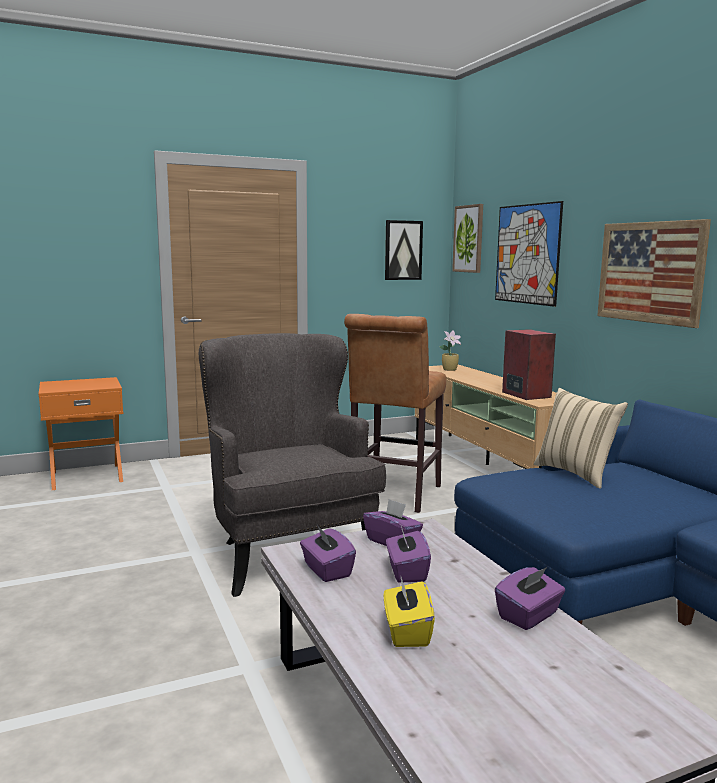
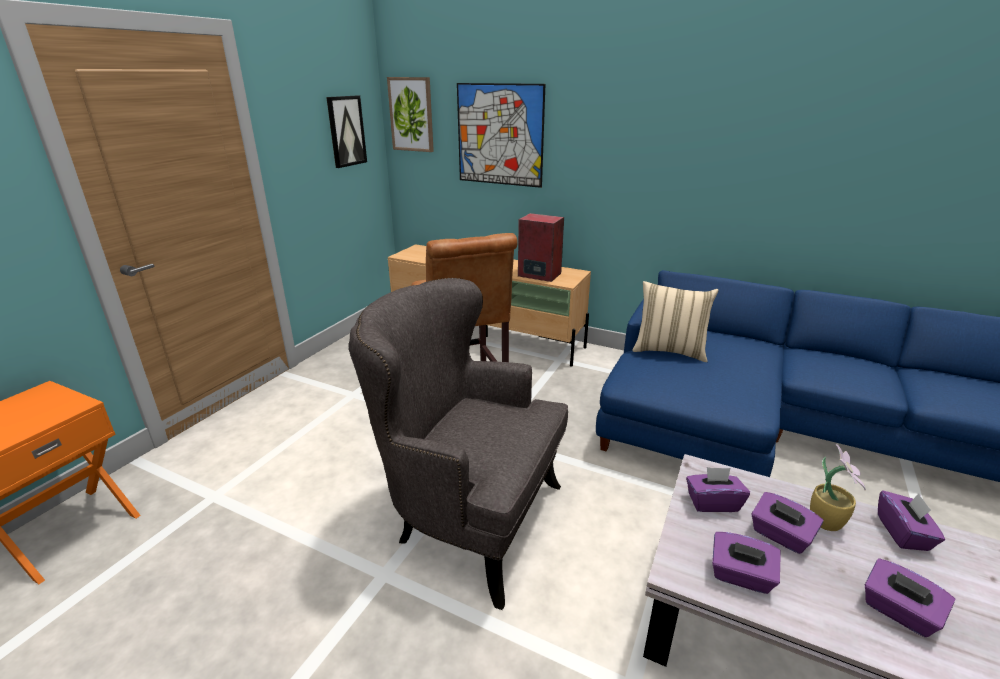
camera: 40 degrees left, 15 degrees up
yellow tissue box [384,577,435,647] -> purple tissue box [865,559,955,637]
potted plant [439,330,461,371] -> potted plant moved to [810,444,866,531]
picture [597,219,711,328] -> none

